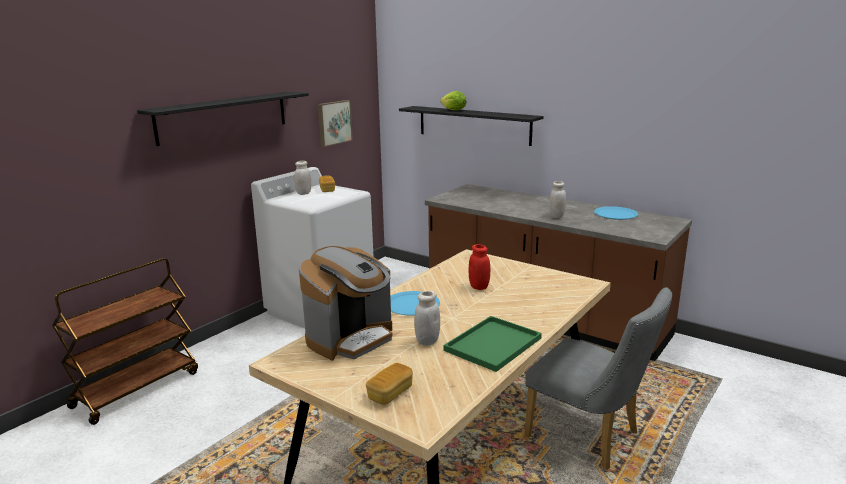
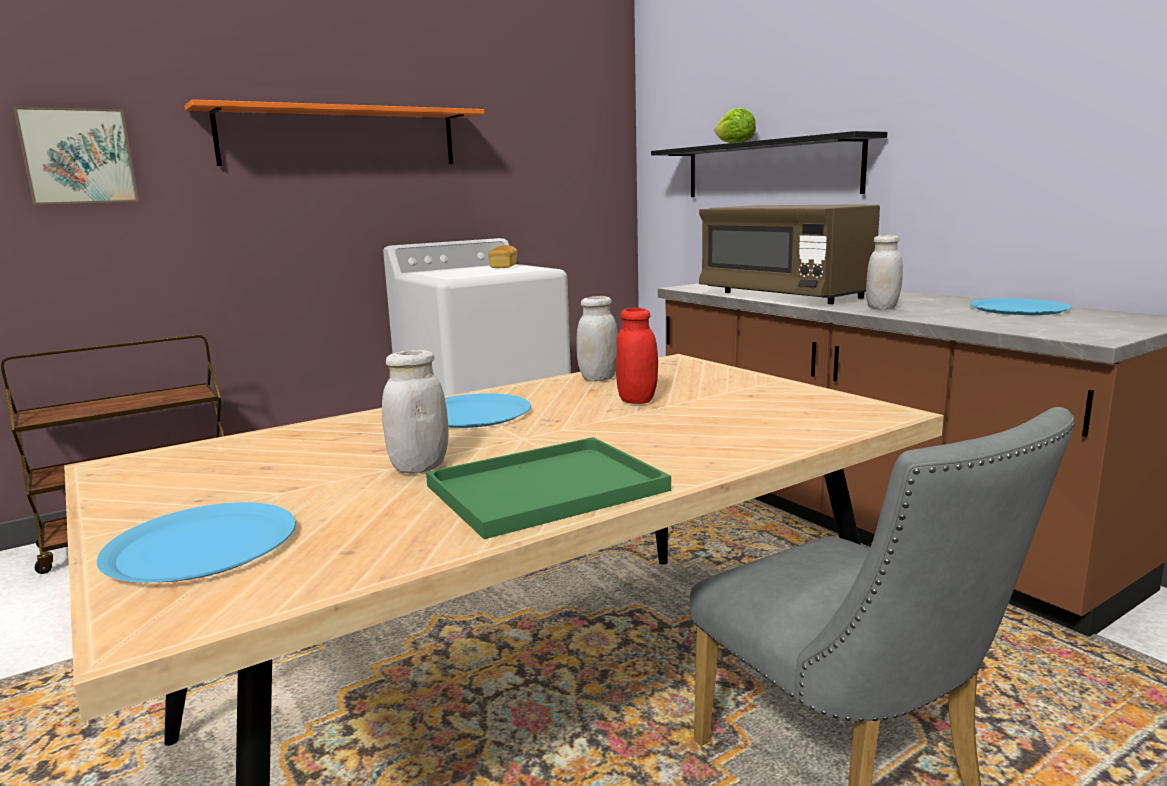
camera: 20 degrees right, 5 degrees down
black shelf [137,92,309,146] -> orange shelf [184,99,484,166]
white jar [294,161,311,195] -> white jar moved to [576,296,618,382]
coffee machine [299,246,393,360] -> none
picture [318,100,353,147] -> picture moved to [13,106,139,205]
bread [366,363,413,405] -> blue plate [97,502,296,582]
none -> brown microwave [699,205,880,304]

